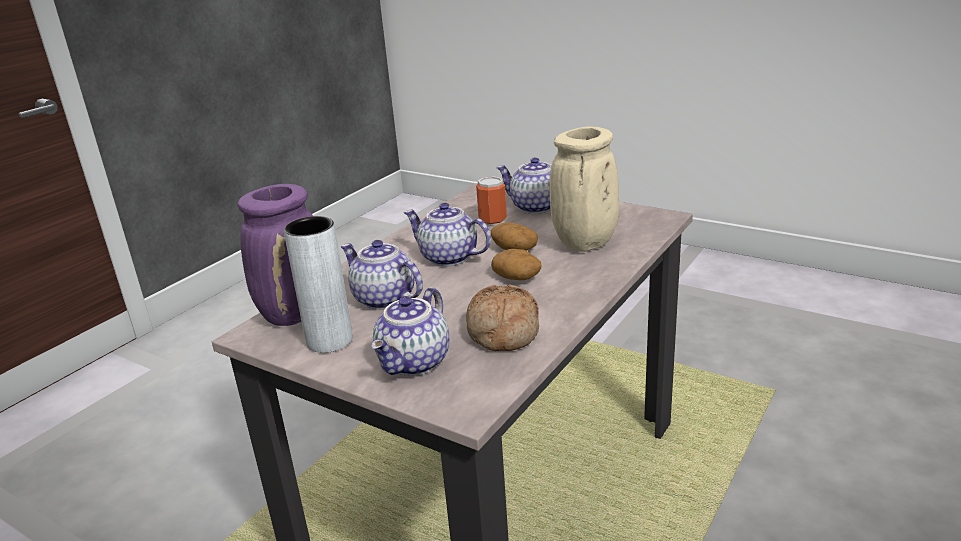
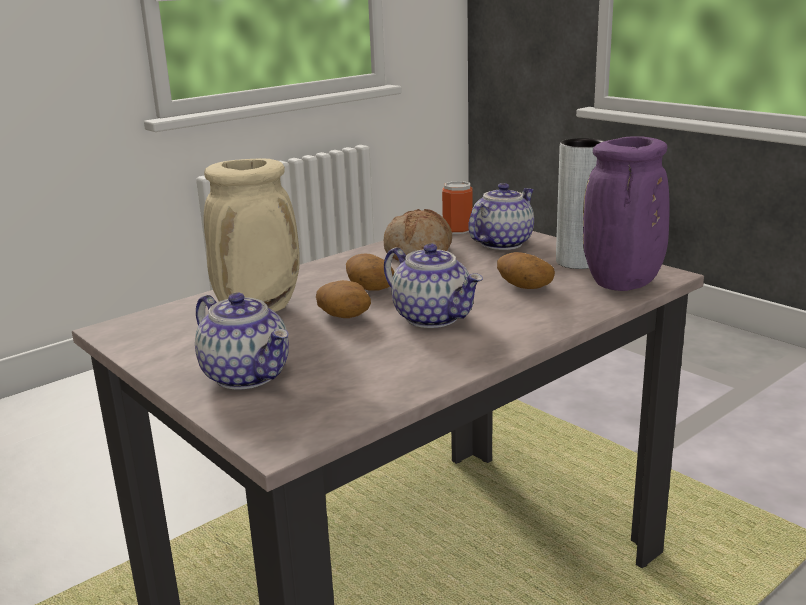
camera: 165 degrees left, 5 degrees down
teapot [341,240,423,310] -> potato [497,252,555,289]
can [476,176,507,225] -> can moved to [442,181,473,234]

